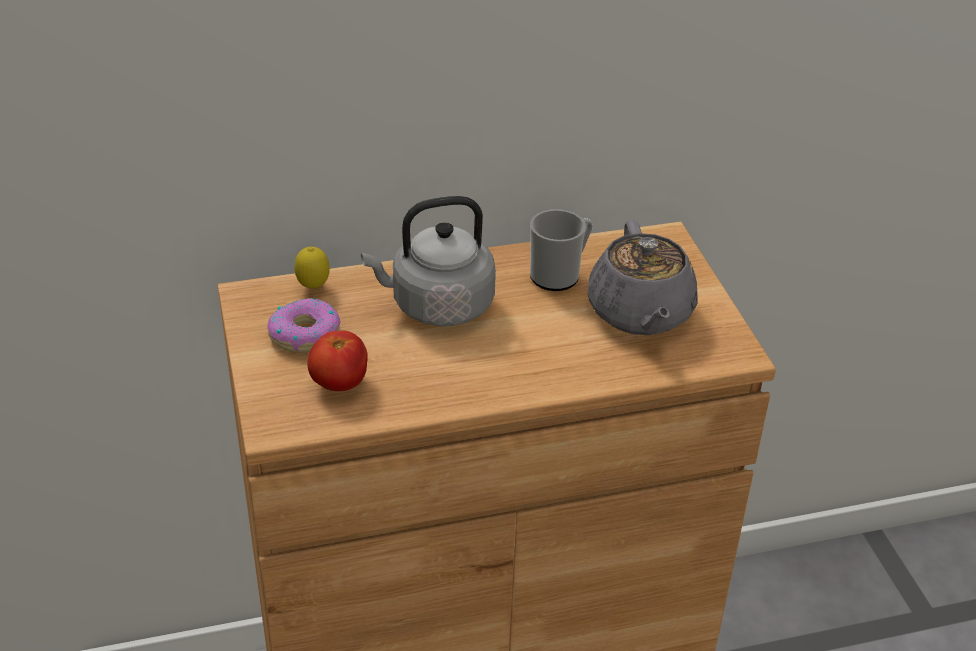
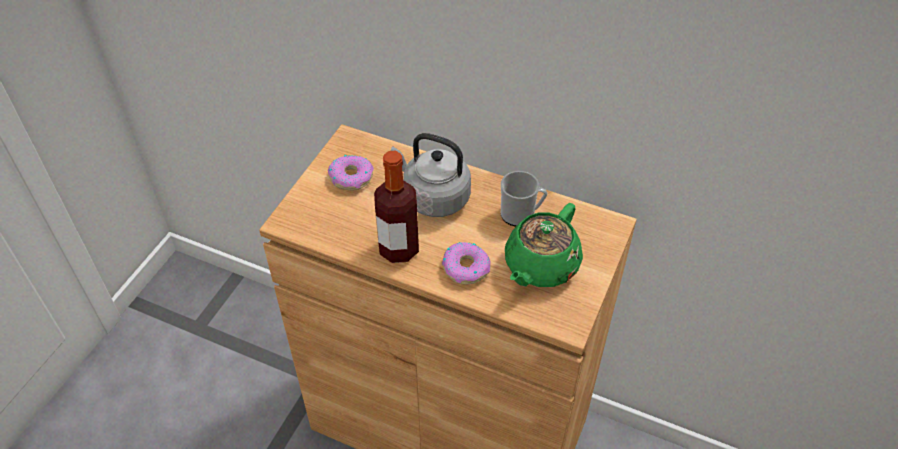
camera: 40 degrees right, 10 degrees up
lemon [294,247,330,289] -> none
tomato [307,331,368,391] -> none
grey teapot [588,220,697,335] -> green teapot [505,203,583,287]
none -> bottle [374,151,419,263]
none -> donut [442,242,491,284]

